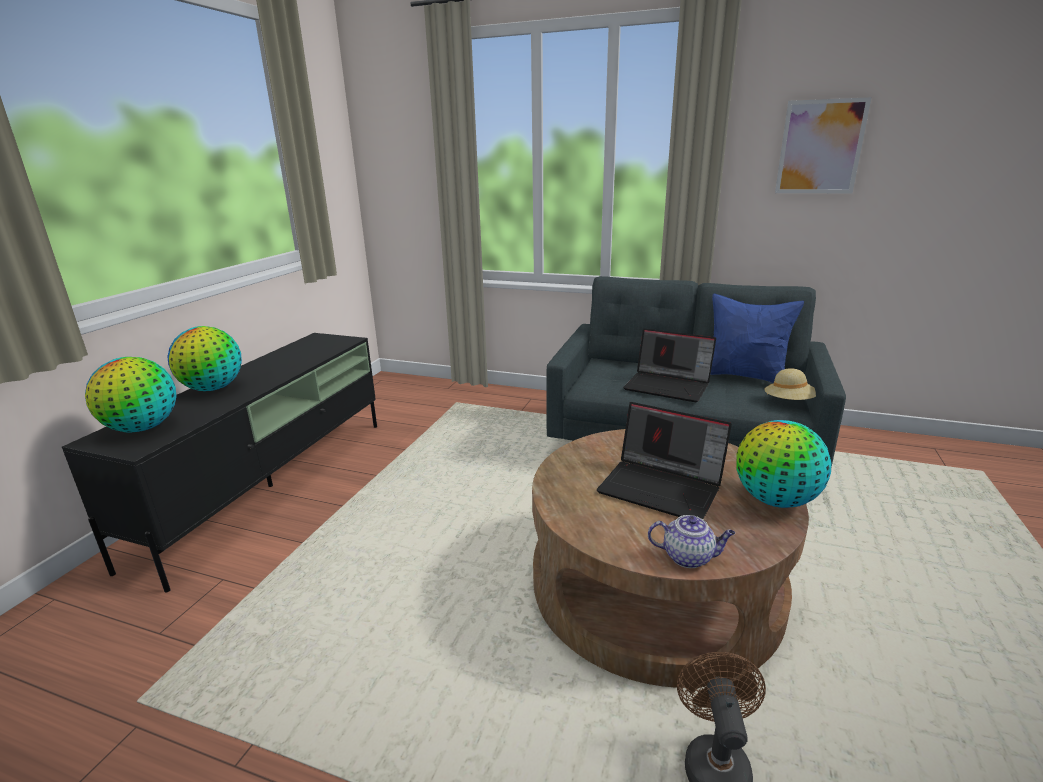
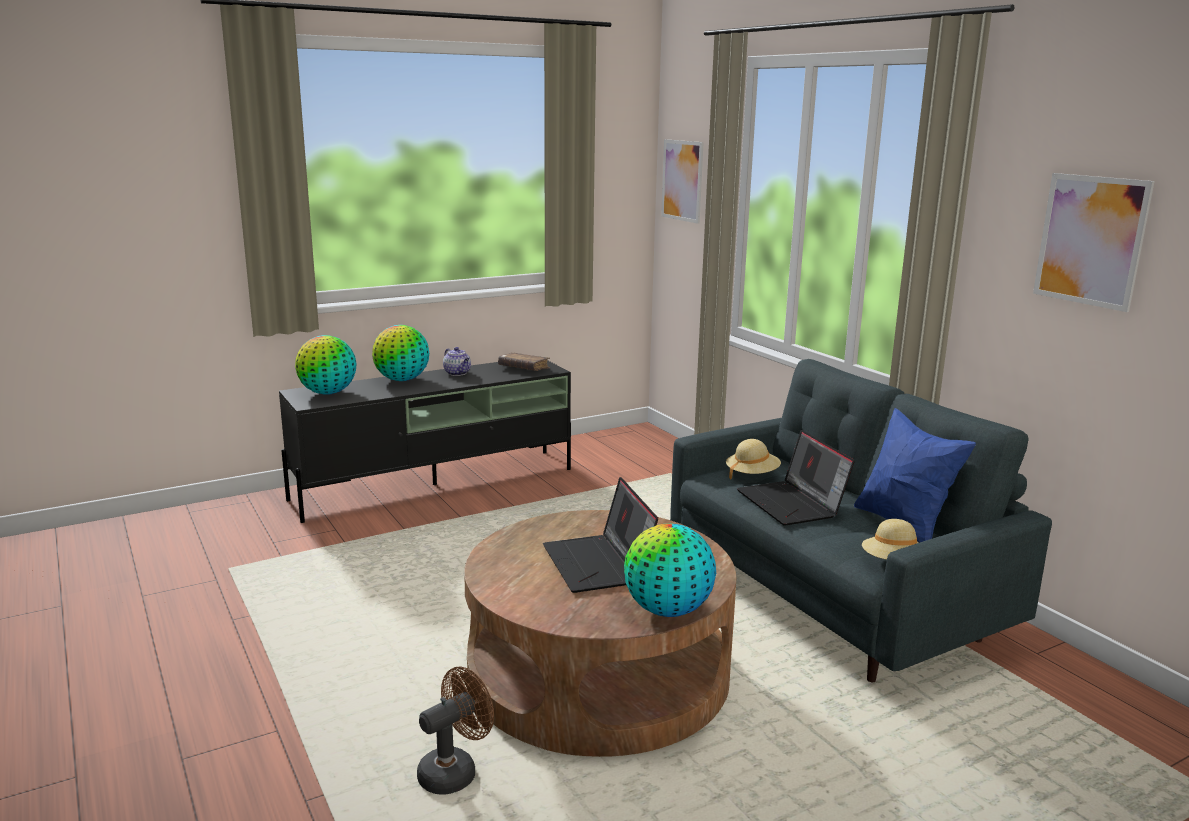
camera: 40 degrees right, 5 degrees down
teapot [648,515,735,568] -> teapot moved to [443,347,471,376]
none -> brown book [498,352,550,371]
none -> picture [661,139,704,224]
none -> beige hat [726,439,781,479]

